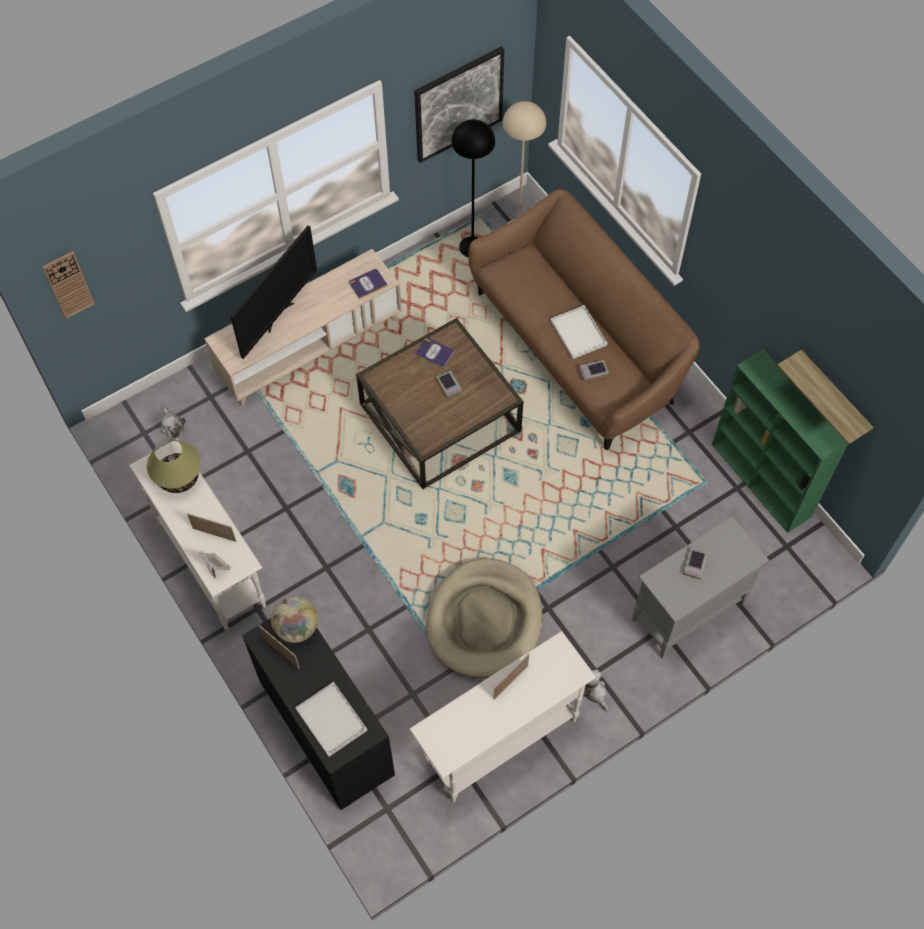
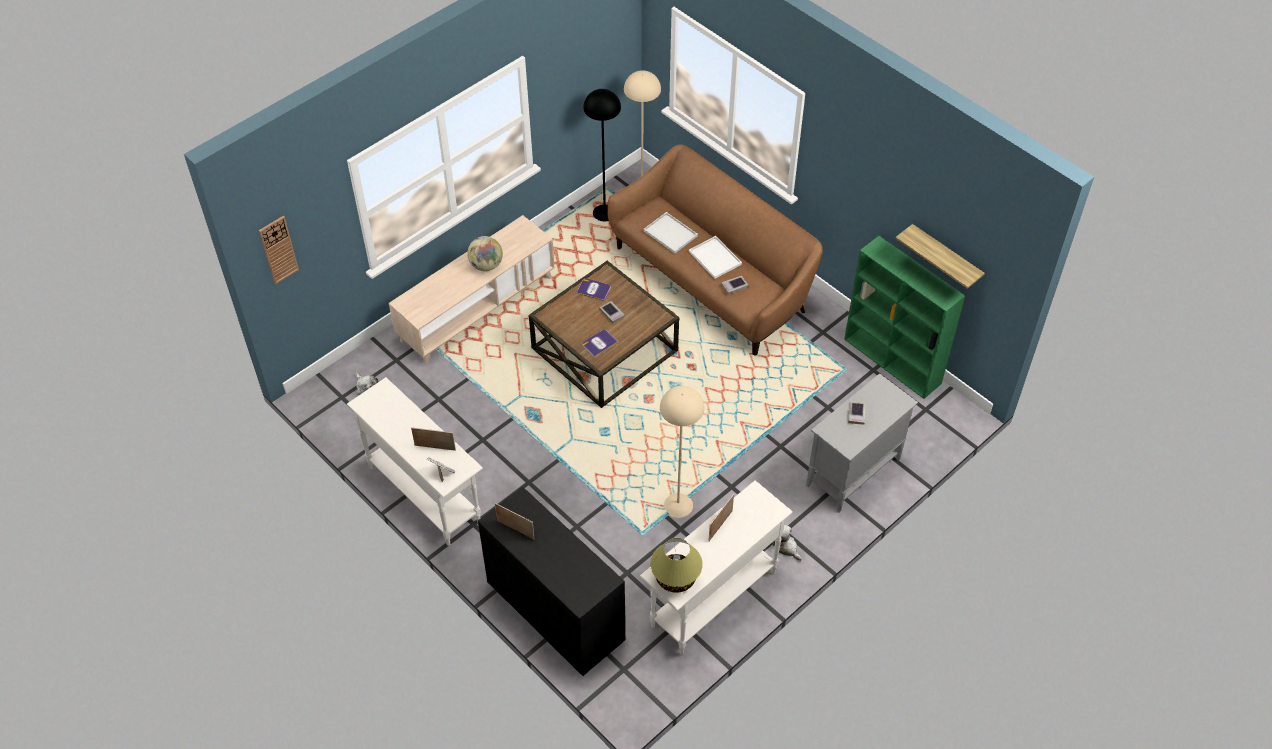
camera: 10 degrees left, 10 degrees down
table lamp [147,438,201,493] -> table lamp moved to [650,538,703,593]
television [231,225,317,359] -> none
globe [271,596,318,643] -> globe moved to [467,236,503,271]
white tray [295,682,368,757] -> white tray moved to [644,212,698,253]
book [349,269,388,299] -> book moved to [582,330,618,357]
picture [414,46,504,163] -> none
beige dog bed [426,558,542,678] -> beige floor lamp [660,386,704,518]

